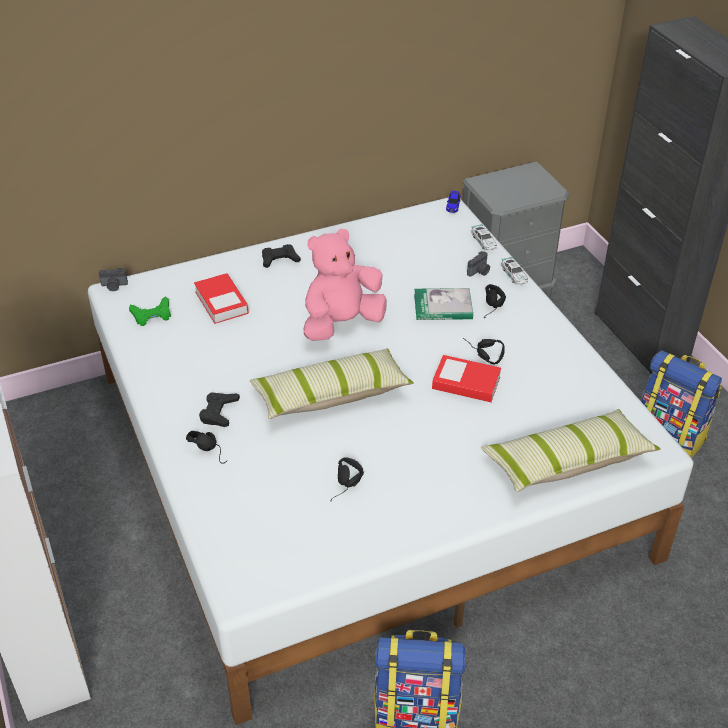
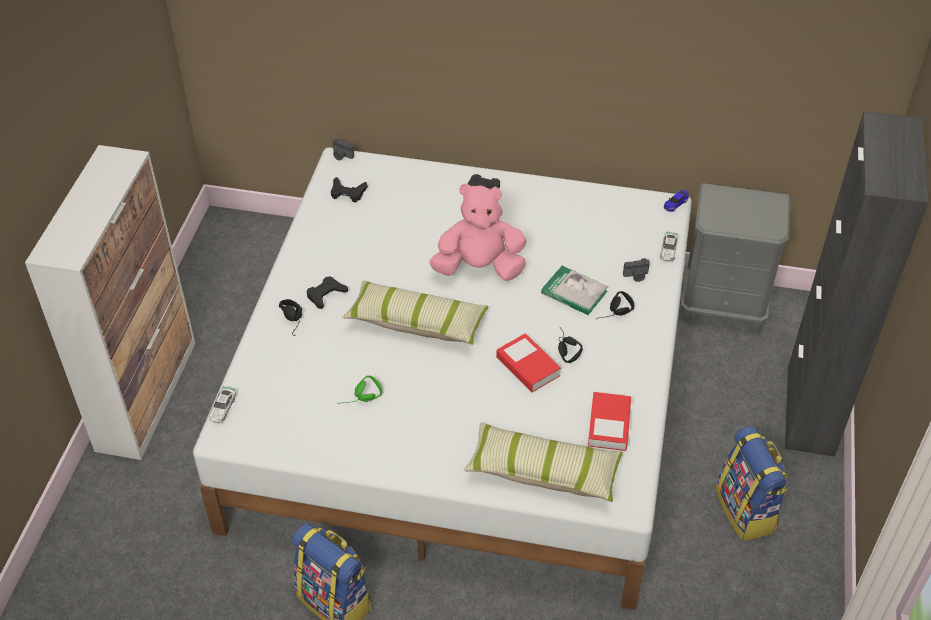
camera: 35 degrees right, 5 degrees up
green game controller [129,296,171,326] -> black game controller [331,177,368,202]
book [194,273,249,324] -> book moved to [588,392,631,451]
black headphones [331,457,364,502] -> green headphones [338,376,383,404]
toy car [501,257,528,285] -> toy car moved to [209,386,236,423]

